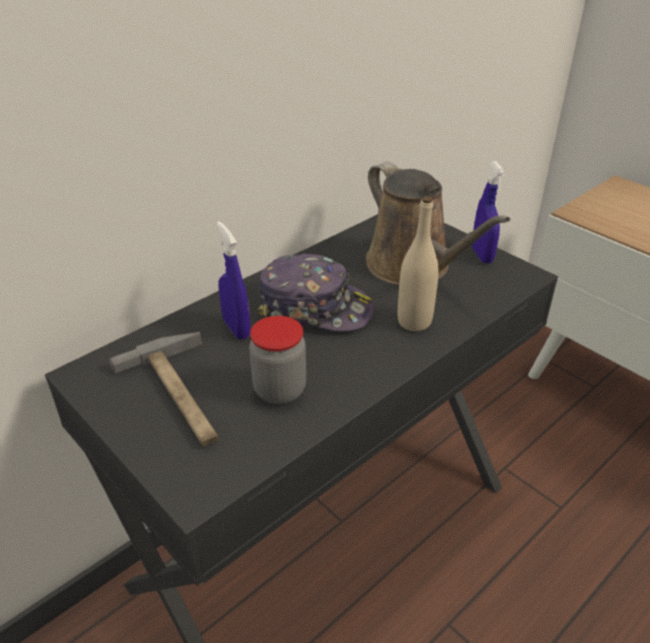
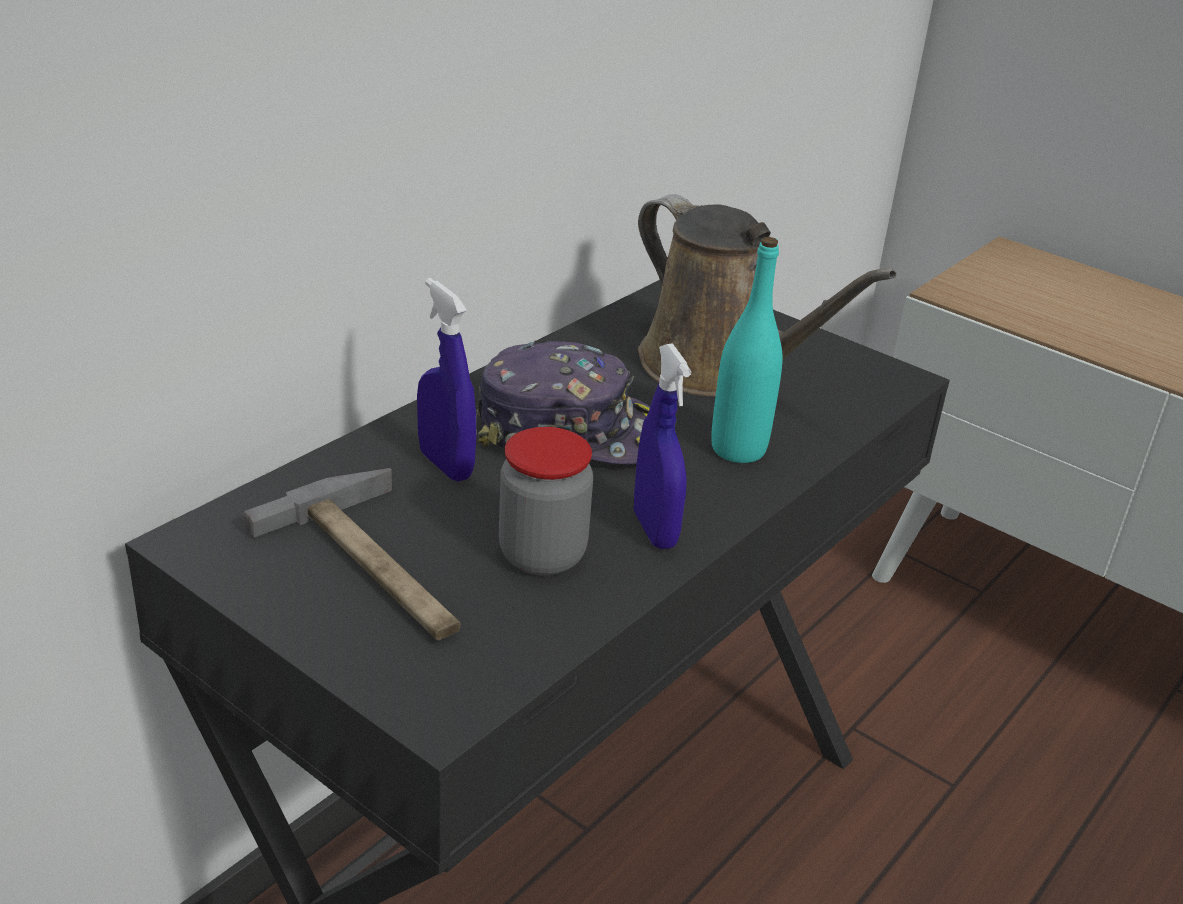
camera: 10 degrees left, 5 degrees down
beige bottle [398,196,439,331] -> turquoise bottle [711,237,783,463]
blue spray bottle [472,161,505,263] -> blue spray bottle moved to [634,343,691,549]

